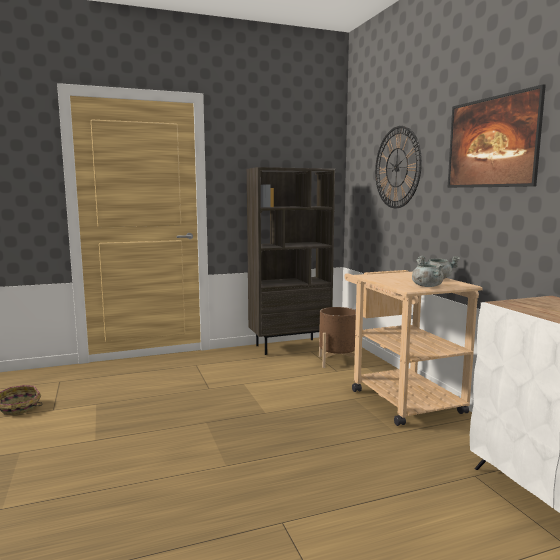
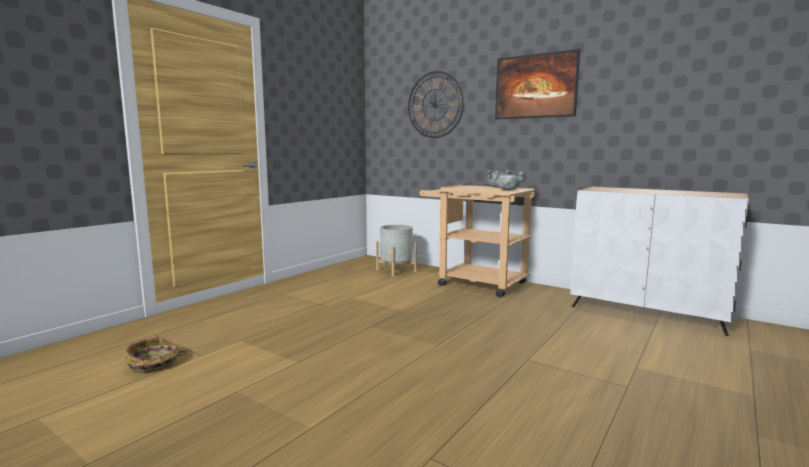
camera: 35 degrees left, 0 degrees up
brown bookcase [247,167,335,355] -> none
brown planter [319,307,356,368] -> grey planter [376,225,417,277]

